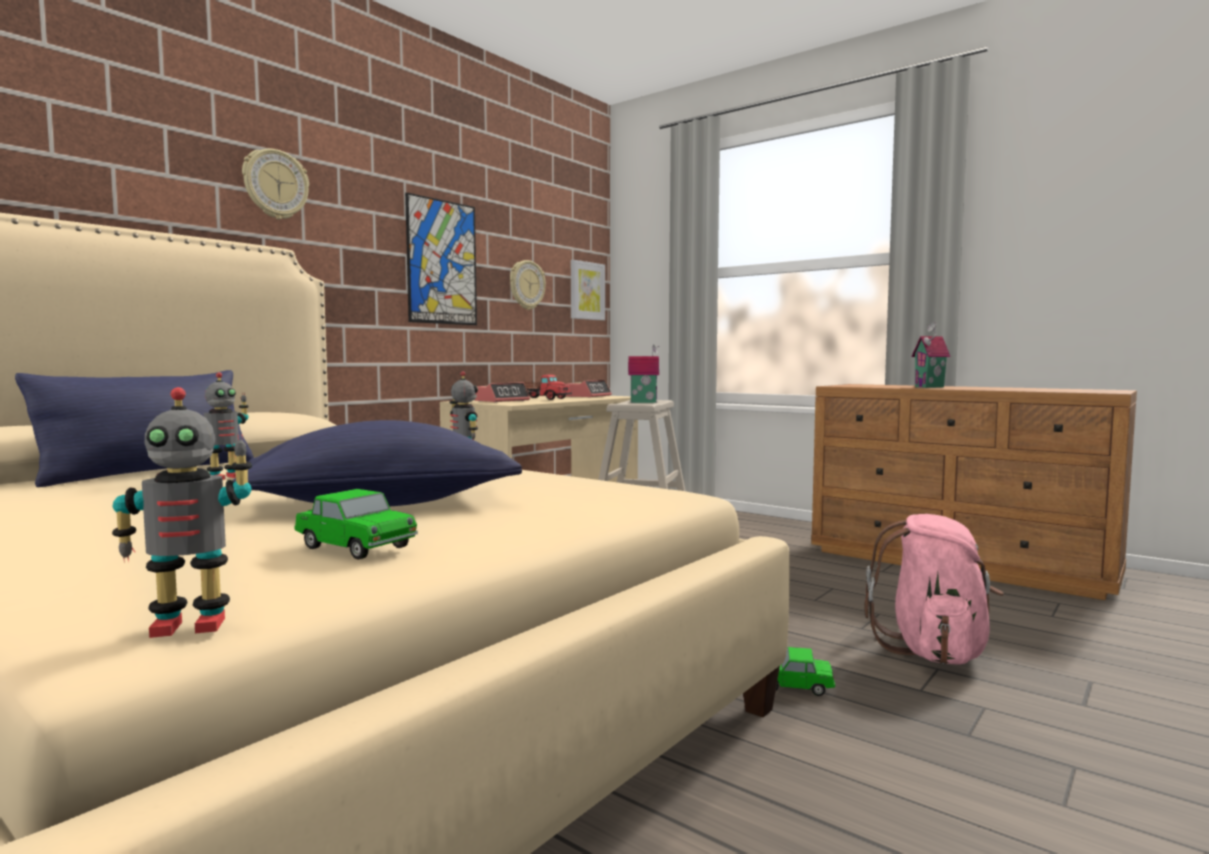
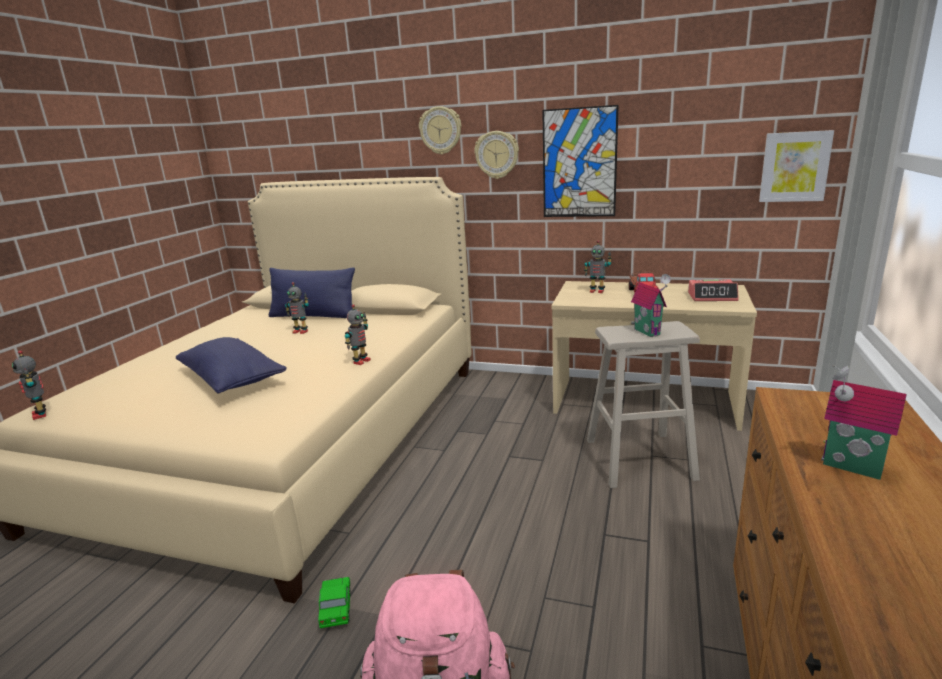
camera: 70 degrees right, 15 degrees up
toy car [294,489,418,560] -> none
alarm clock [474,382,530,402] -> toy robot [584,240,612,293]
wall clock [510,260,546,310] -> wall clock moved to [474,131,519,179]

